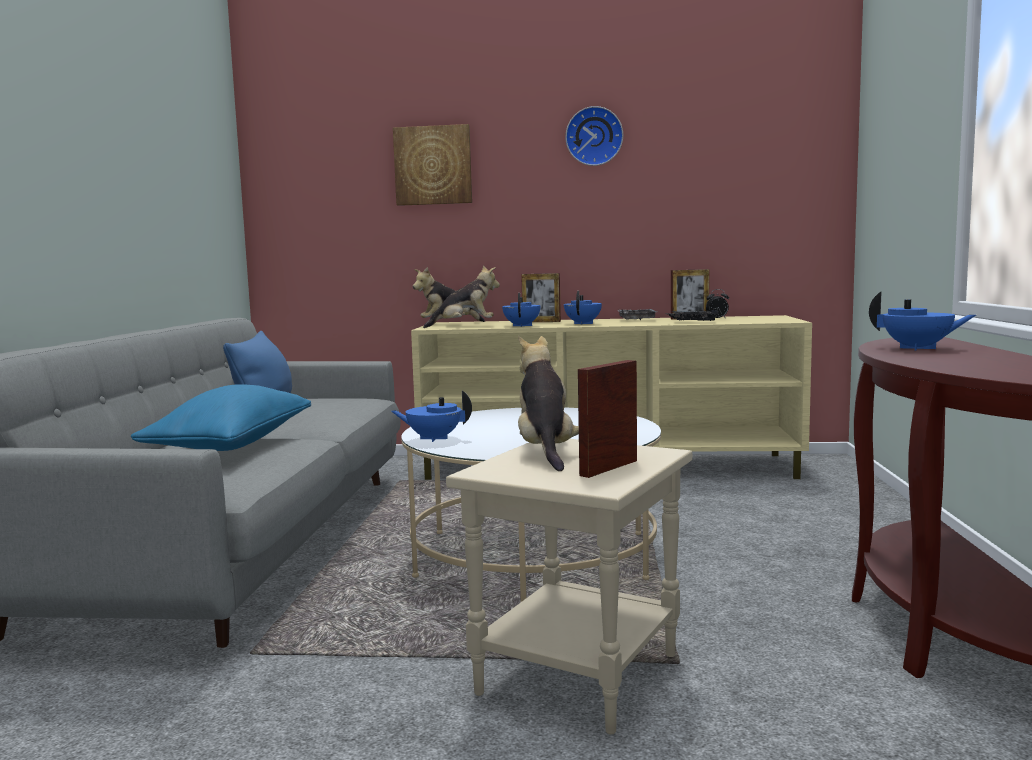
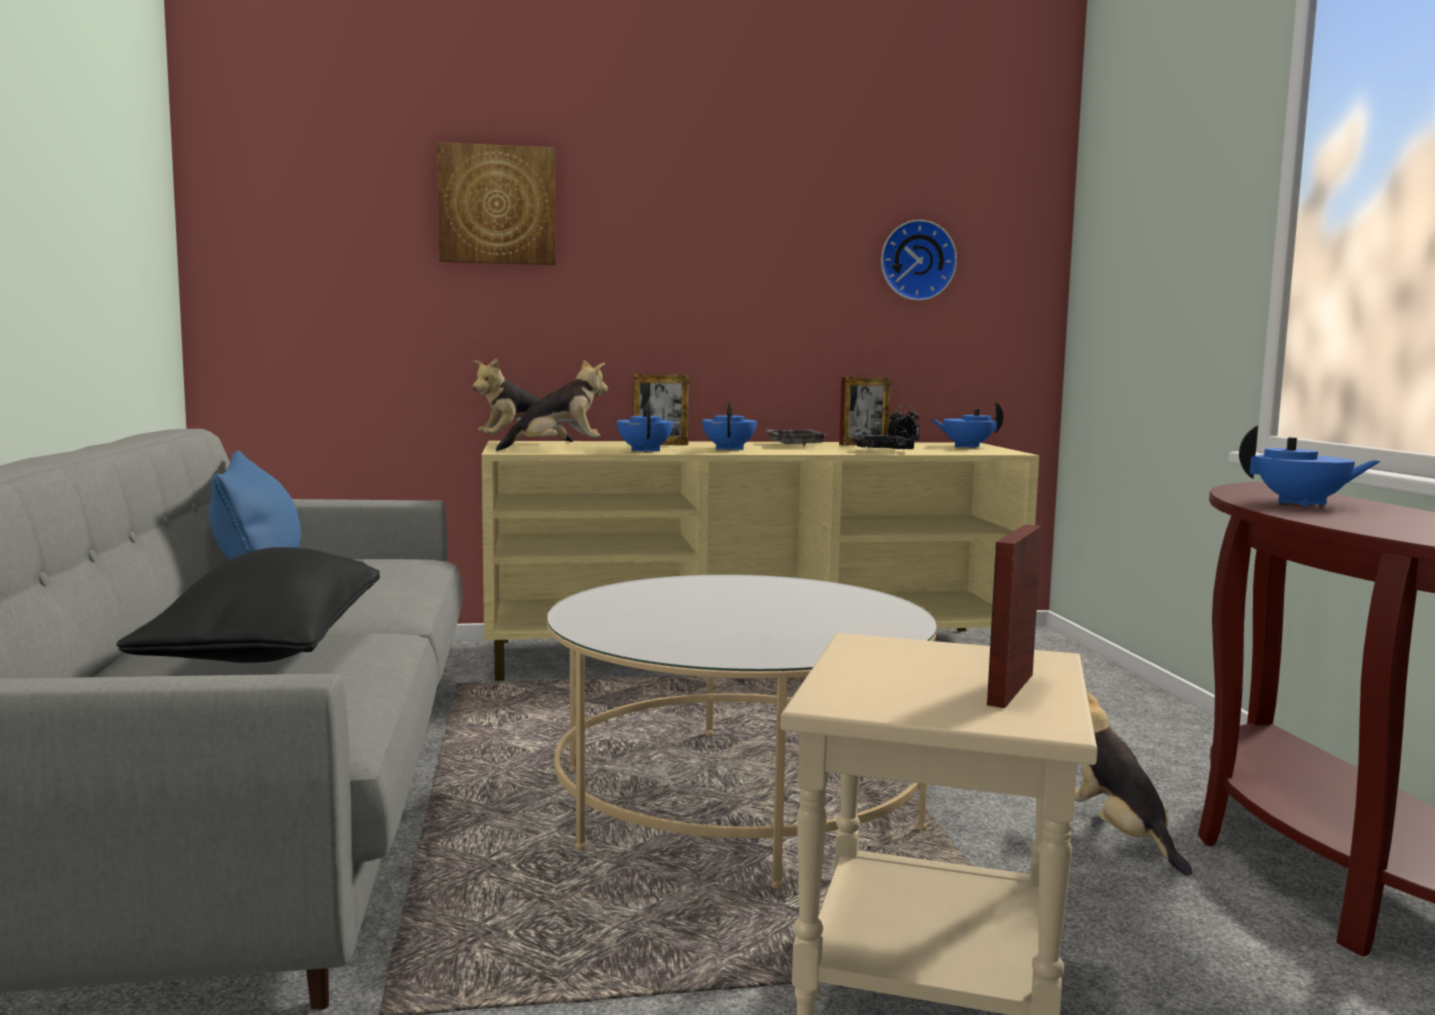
camera: 15 degrees left, 0 degrees up
blue pillow [131,384,311,451] -> black pillow [116,547,380,663]
blue teapot [391,390,472,442] -> blue teapot moved to [931,402,1003,448]
plush toy [518,336,579,471] -> plush toy moved to [1074,692,1192,876]
wall clock [565,106,623,166] -> wall clock moved to [881,220,957,301]

